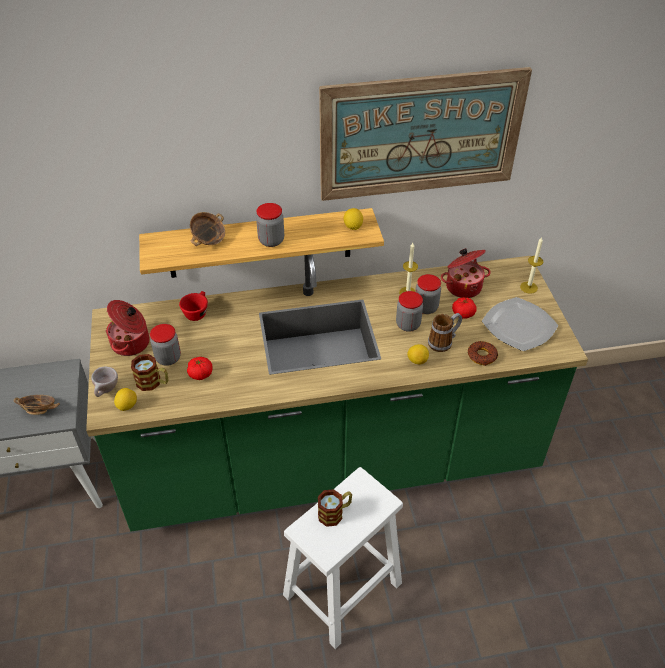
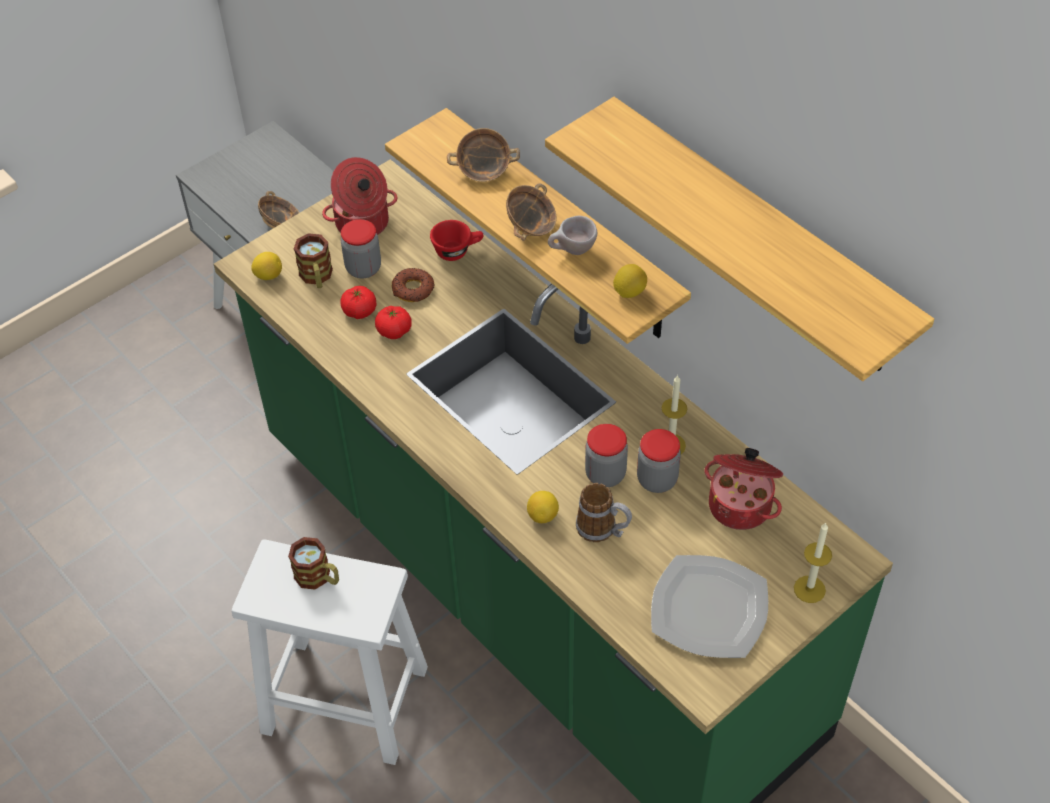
camera: 60 degrees right, 5 degrees up
beige cup [91,366,118,397] -> beige cup moved to [548,216,597,255]
jar [256,203,284,247] -> bowl [506,183,557,241]
picture [319,67,532,201] -> shelf [545,97,934,381]
tomato [452,297,476,319] -> tomato moved to [375,306,412,339]
donut [468,341,498,366] -> donut moved to [392,268,435,302]

